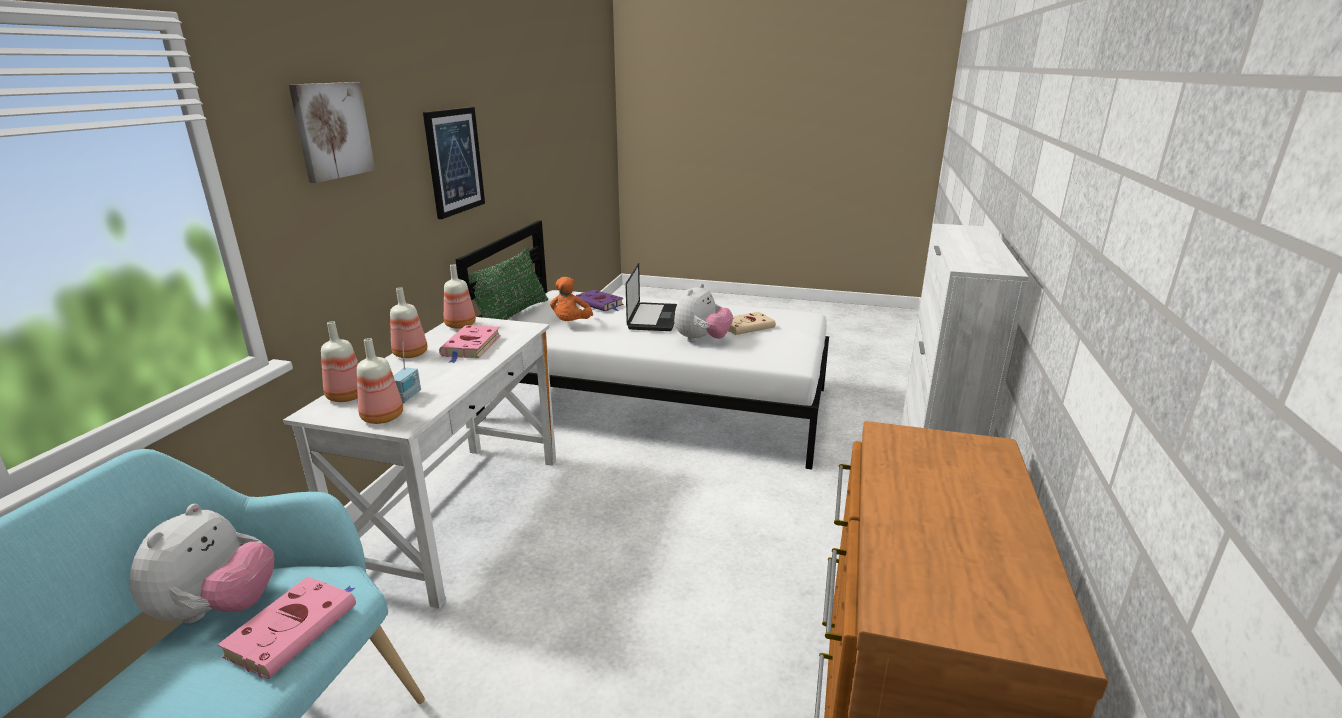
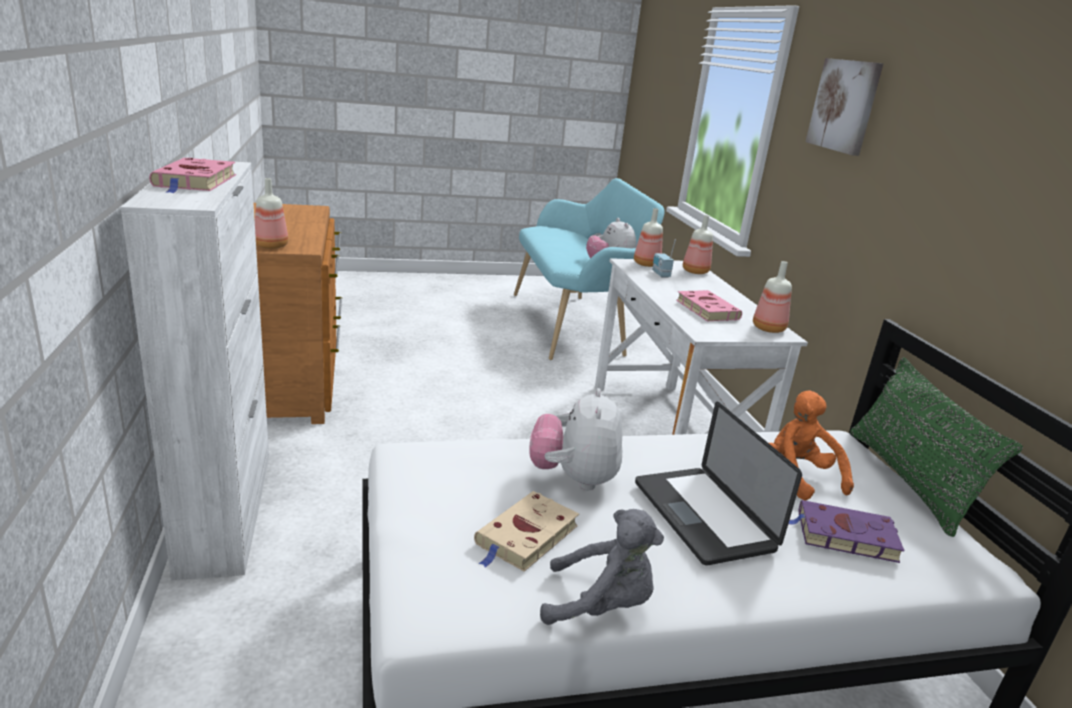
camera: 150 degrees right, 0 degrees up
pink book [217,576,356,679] -> pink book moved to [149,158,236,193]
bottle [390,287,428,358] -> bottle moved to [255,178,288,249]
picture [423,107,485,219] -> none
none -> grey plush toy [540,509,664,625]

